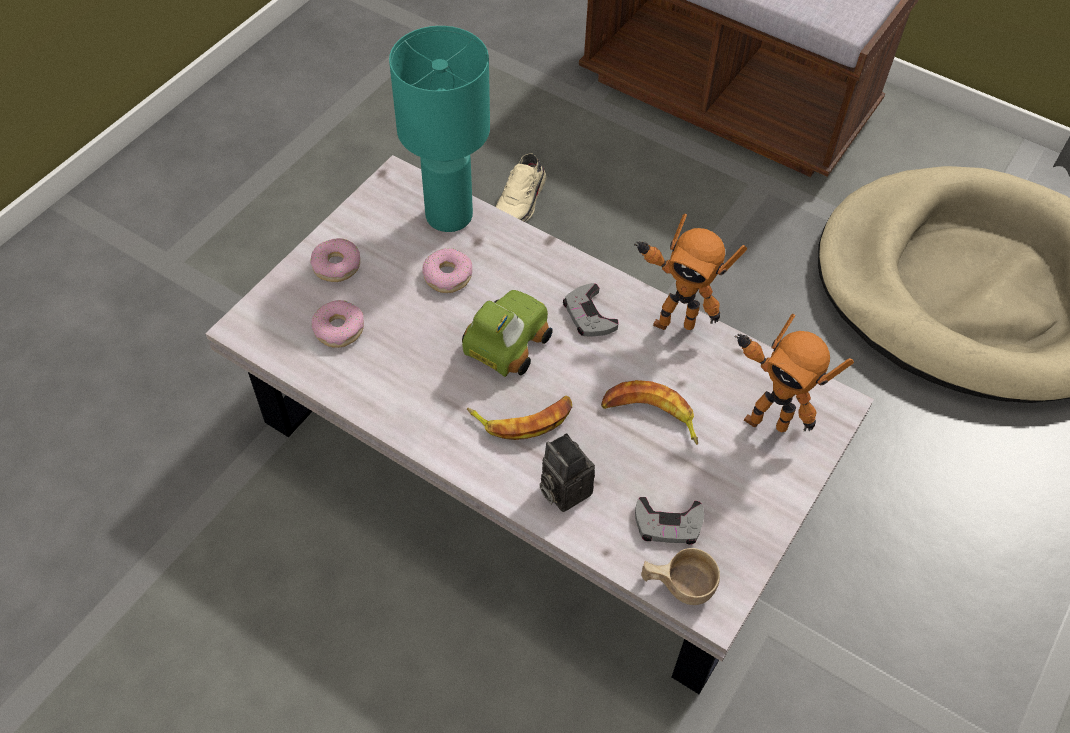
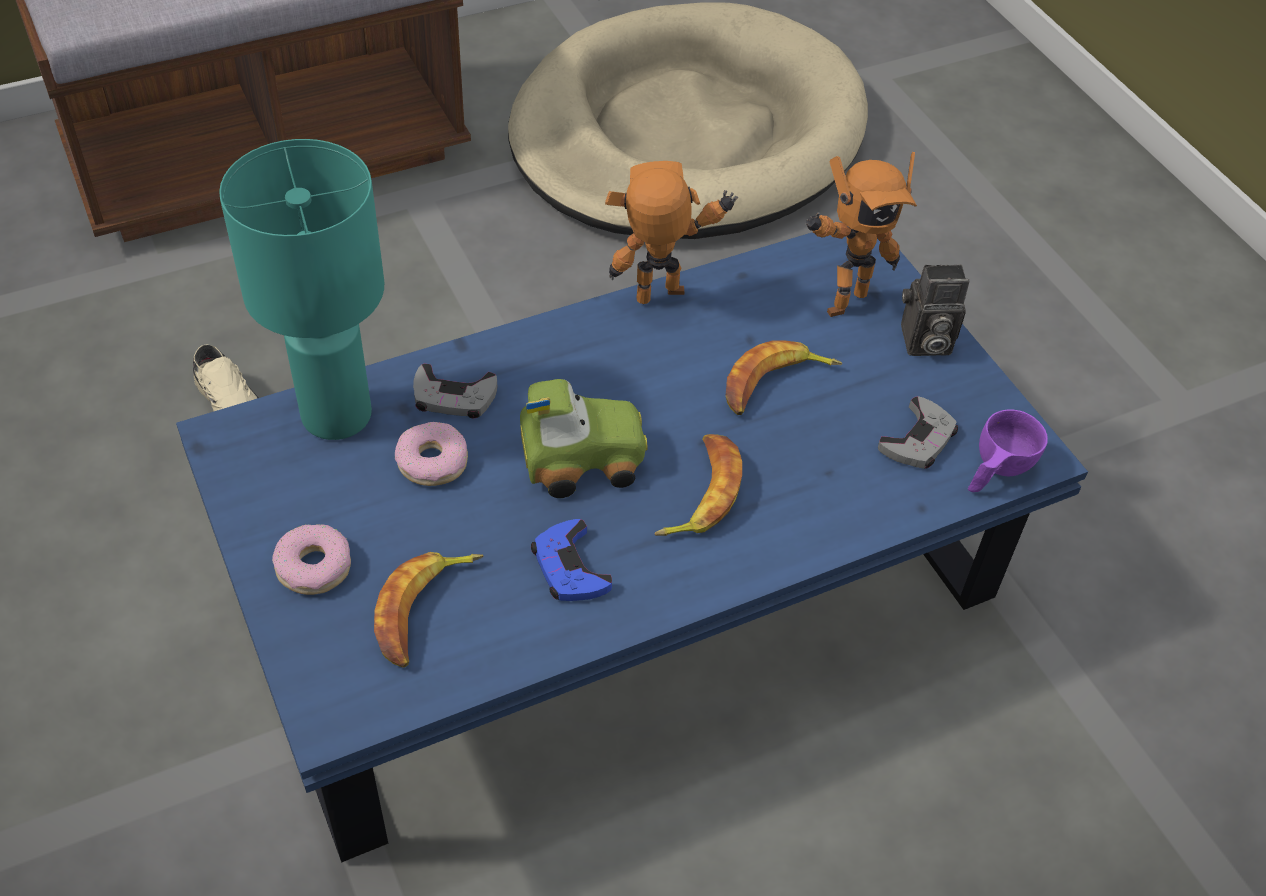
camera: 60 degrees left, 5 degrees down
white coffee table [205,155,874,694] -> blue coffee table [176,225,1088,862]
donut [312,300,364,348] -> banana [374,552,484,668]
toy car [462,290,553,377] -> toy car turned 105 degrees clockwise [520,379,648,498]
camera [539,433,595,512] -> camera moved to [901,264,969,356]
grey game controller [563,283,618,336] -> grey game controller moved to [413,364,498,418]
toy robot [634,214,747,330] -> toy robot turned 150 degrees counterclockwise [605,161,738,304]
beige cup [641,548,720,605] -> purple cup [968,410,1048,492]
none -> blue game controller [531,519,612,601]

